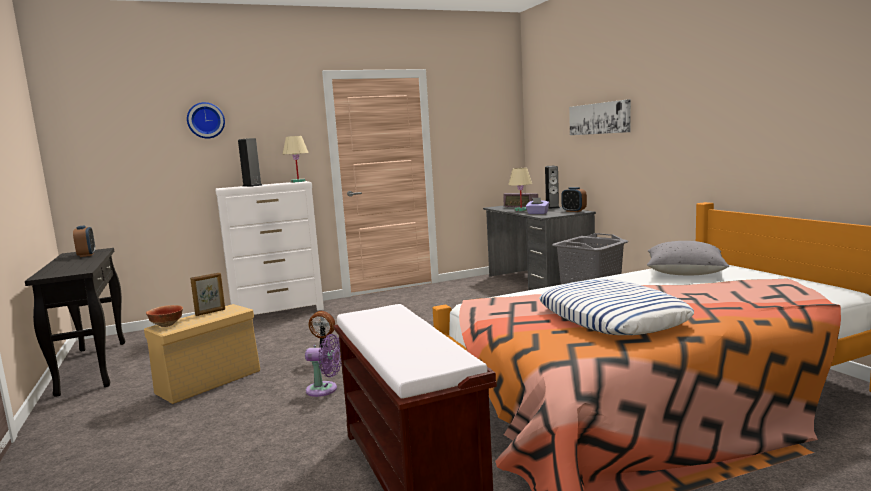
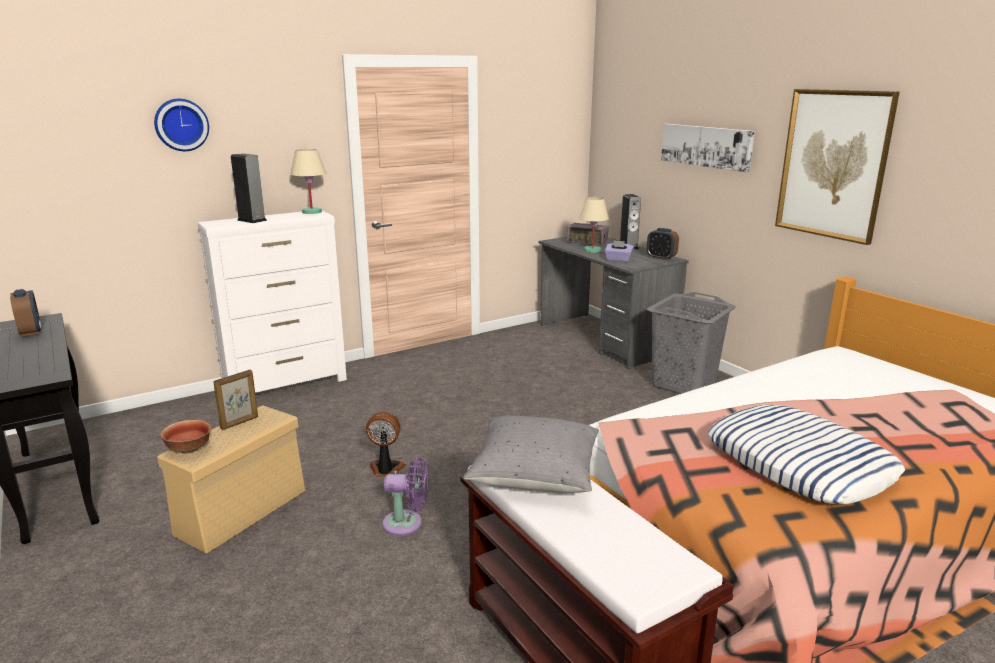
camera: 10 degrees left, 10 degrees up
grey pillow [647,241,729,275] -> grey pillow moved to [464,416,599,493]
none -> picture [775,89,900,245]

